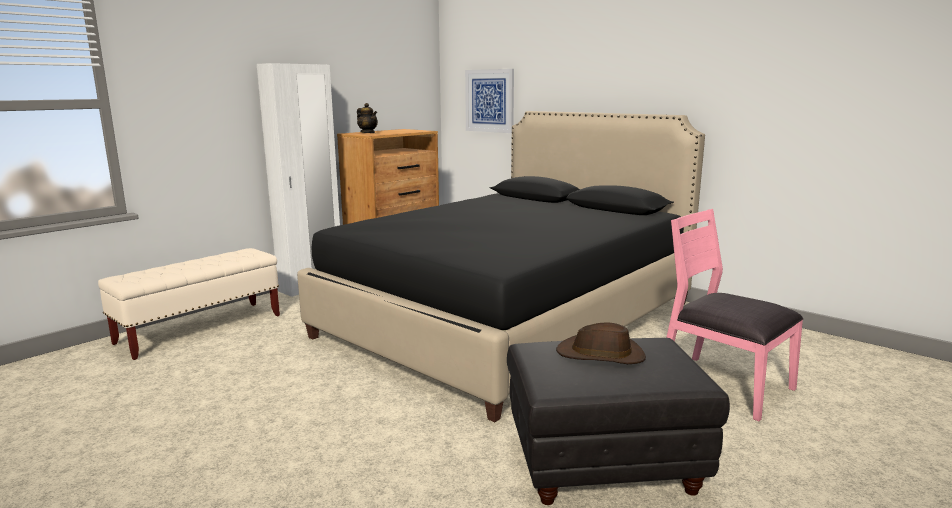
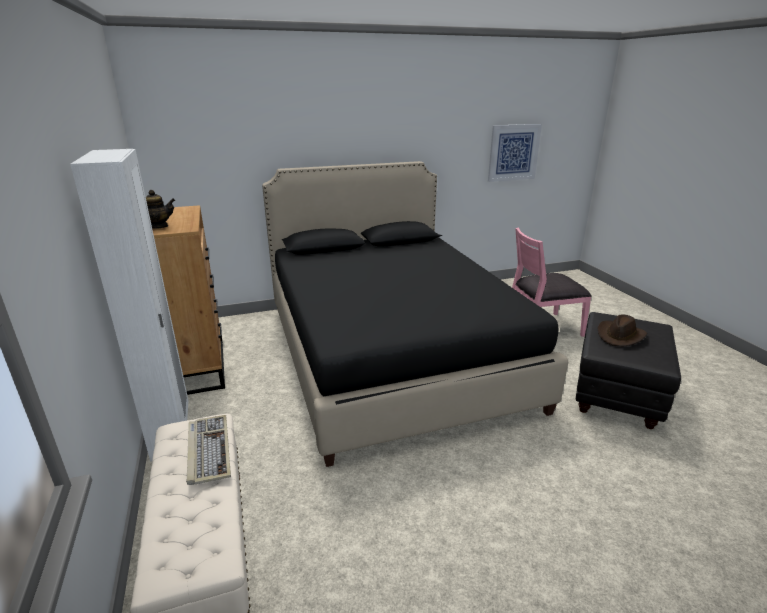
camera: 60 degrees left, 10 degrees up
picture [465,69,514,133] -> picture moved to [488,124,542,182]
none -> keyboard [186,415,231,485]

